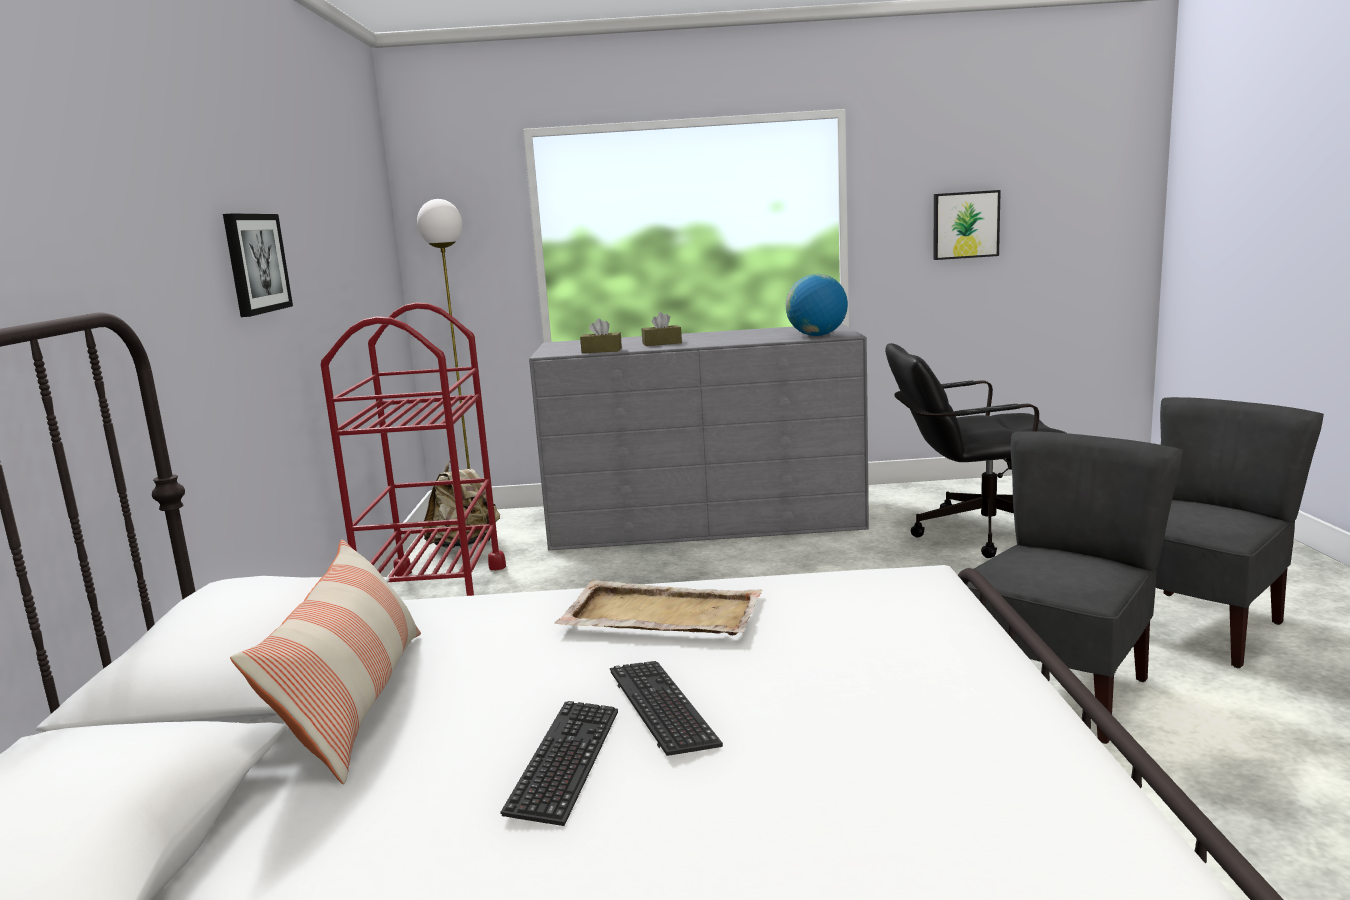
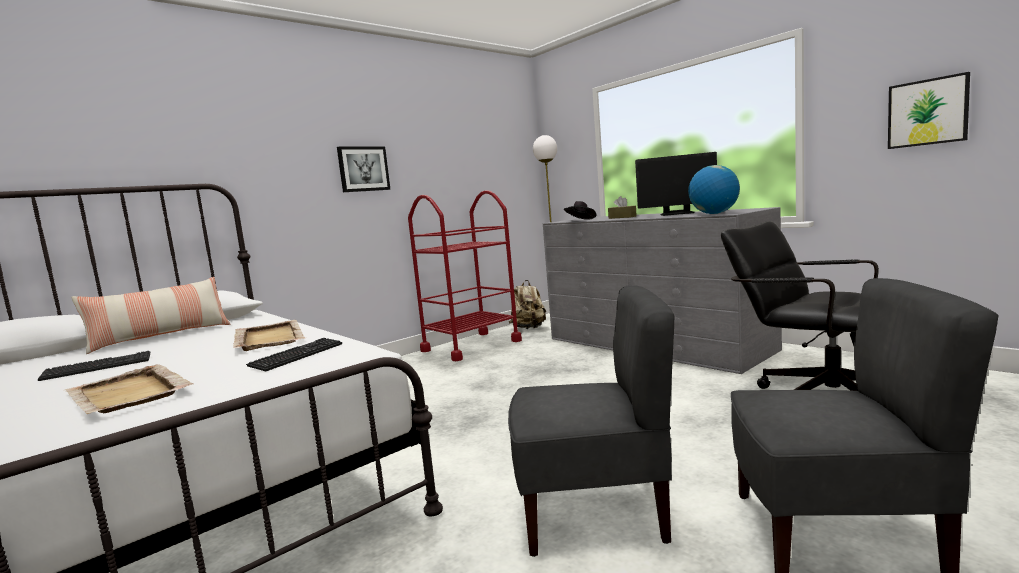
camera: 50 degrees right, 5 degrees down
brown tissue box [580,319,622,353] -> black hat [564,201,596,220]
keyboard [610,661,723,756] -> keyboard moved to [246,338,342,371]
none -> beige tray [65,364,194,414]
none -> monitor [635,152,717,216]

